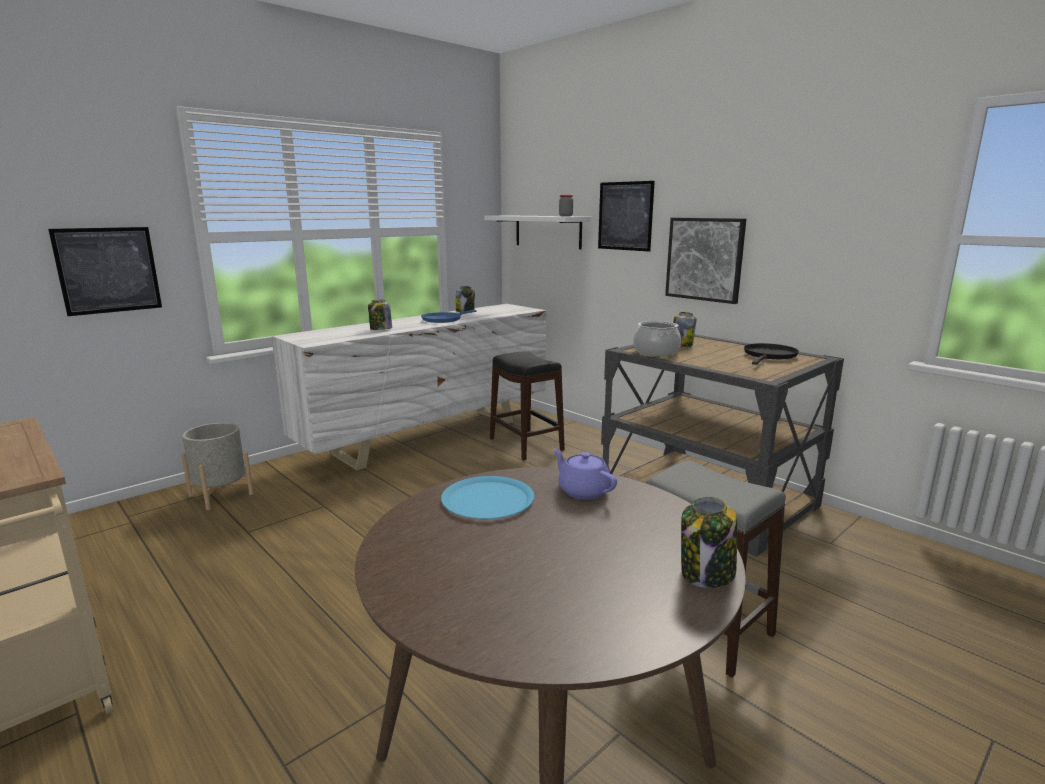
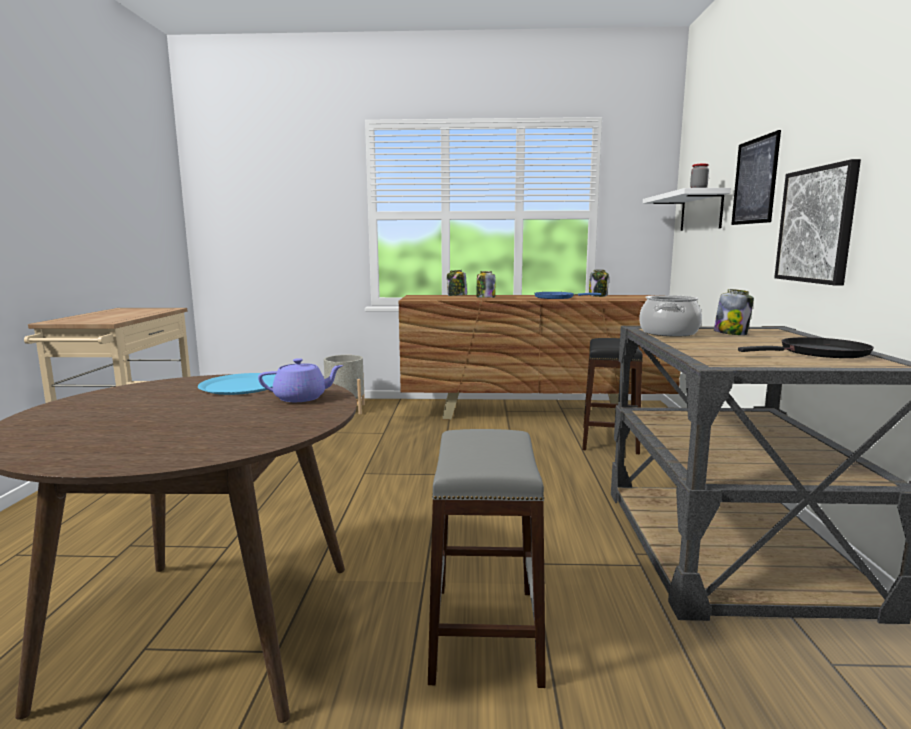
camera: 45 degrees right, 5 degrees down
picture [48,227,162,316] -> none
white cabinet [272,304,547,470] -> brown cabinet [398,295,680,419]
purple teapot [553,449,617,499] -> purple teapot turned 75 degrees clockwise [258,358,344,402]
jar [681,497,737,588] -> jar moved to [447,270,467,296]

